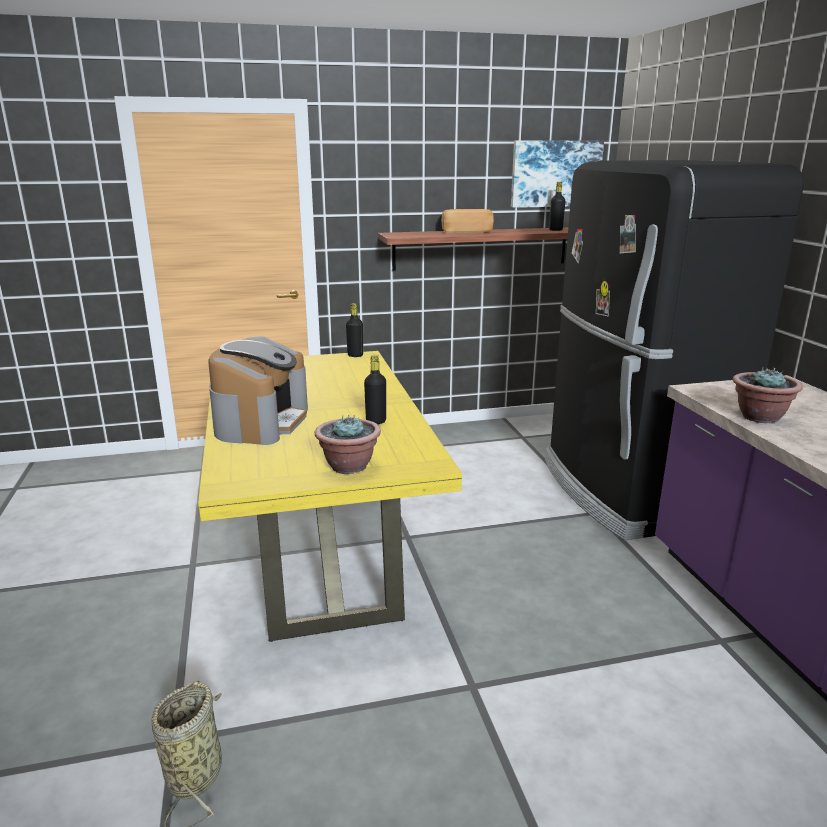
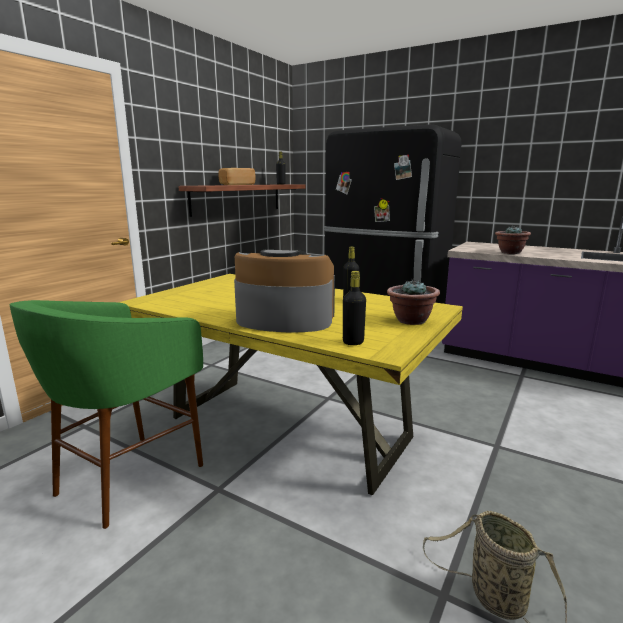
camera: 45 degrees left, 5 degrees down
coffee machine [208,337,308,445] -> coffee machine turned 45 degrees counterclockwise [234,250,335,333]
black bottle [346,303,363,357] -> black bottle moved to [343,271,366,345]
picture [511,140,604,208] -> none
none -> green stool [10,300,203,529]

